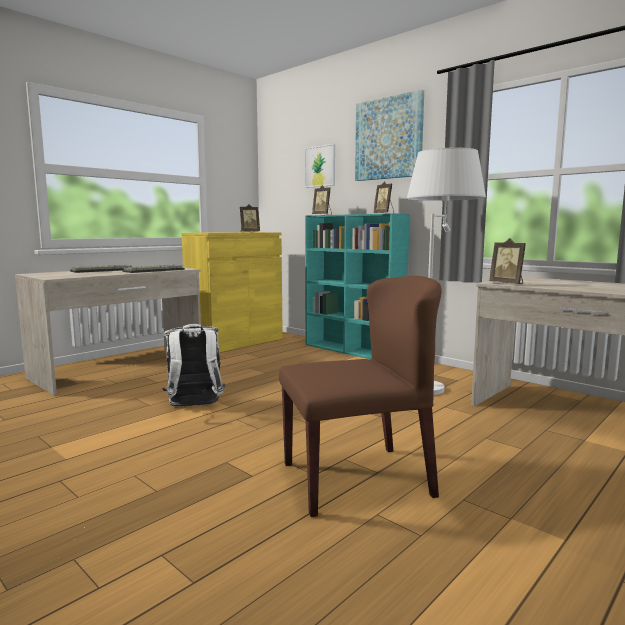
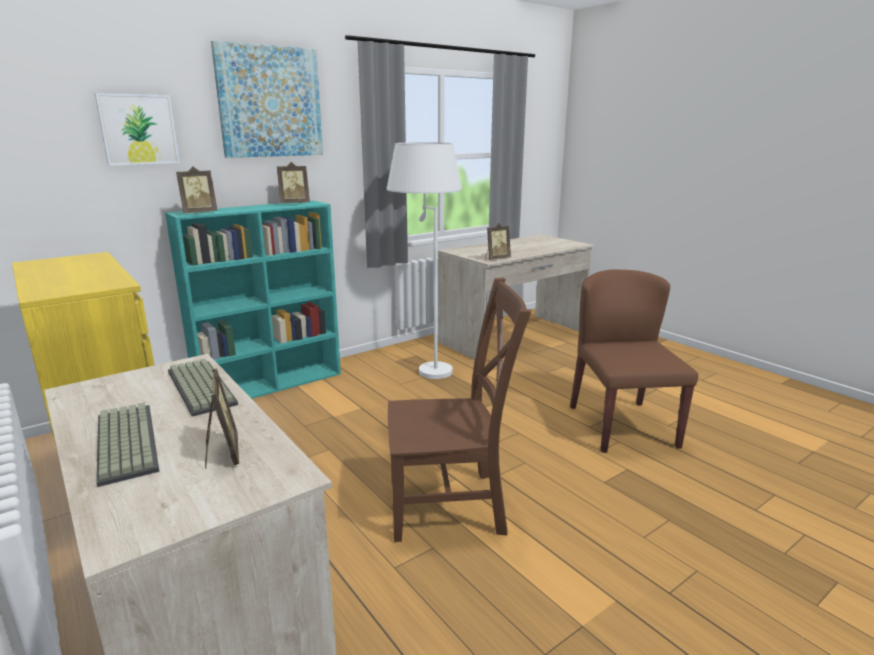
camera: 80 degrees left, 10 degrees up
white backpack [162,324,225,407] -> brown chair [388,277,531,542]
picture frame [240,204,260,231] -> picture frame moved to [205,369,239,468]

